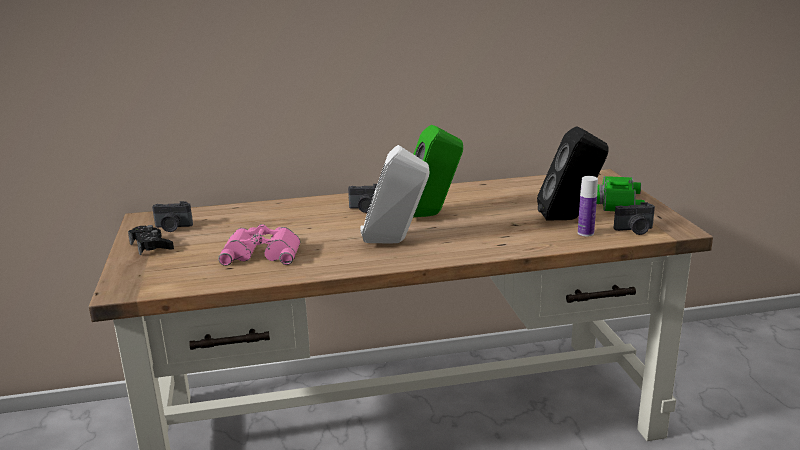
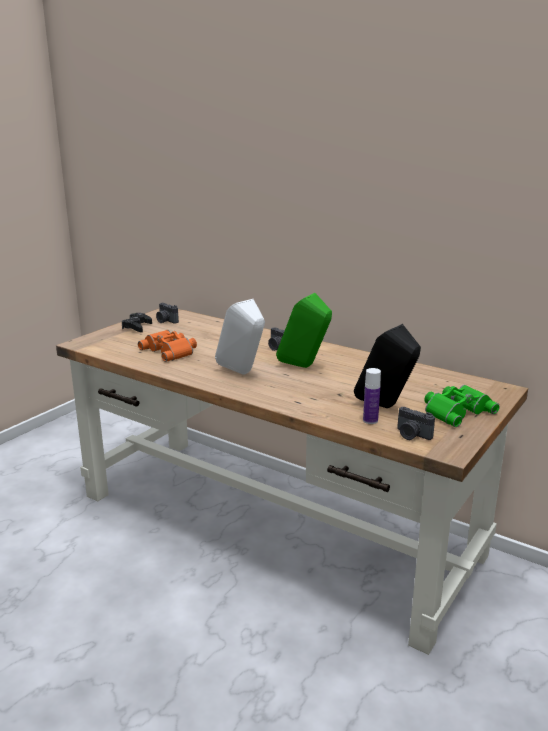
camera: 45 degrees right, 0 degrees up
pink binoculars [218,224,300,266] -> orange binoculars [138,330,197,362]

